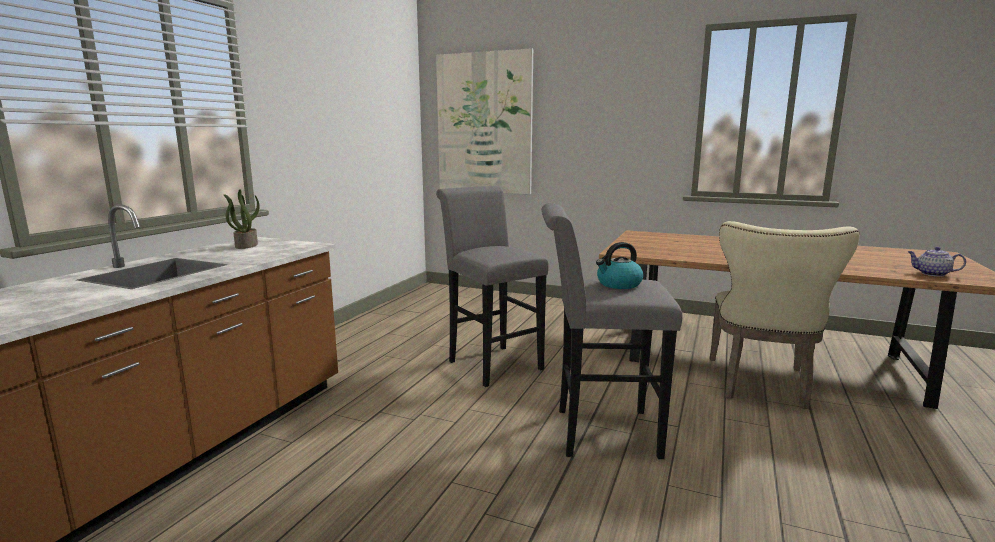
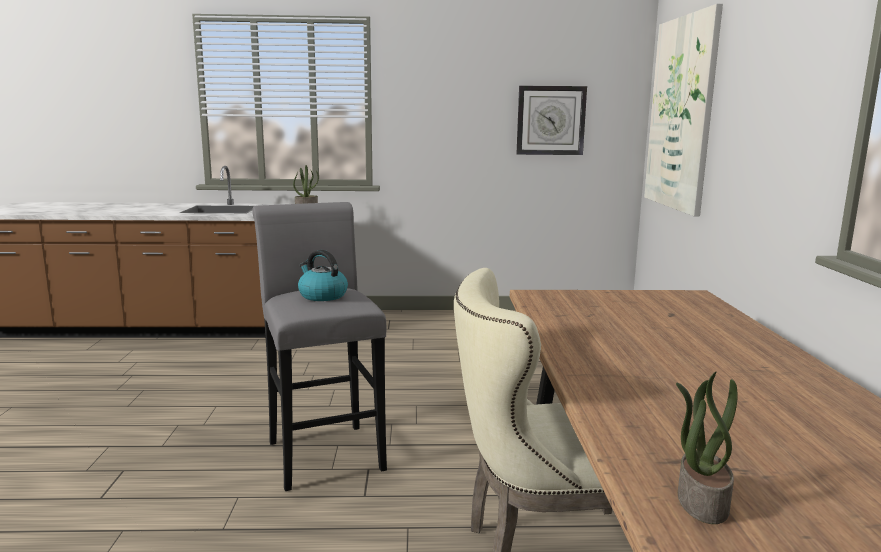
camera: 65 degrees right, 0 degrees up
grey stool [436,186,549,387] -> none
teapot [908,247,966,277] -> potted plant [676,372,738,524]
none -> wall clock [517,85,587,155]

